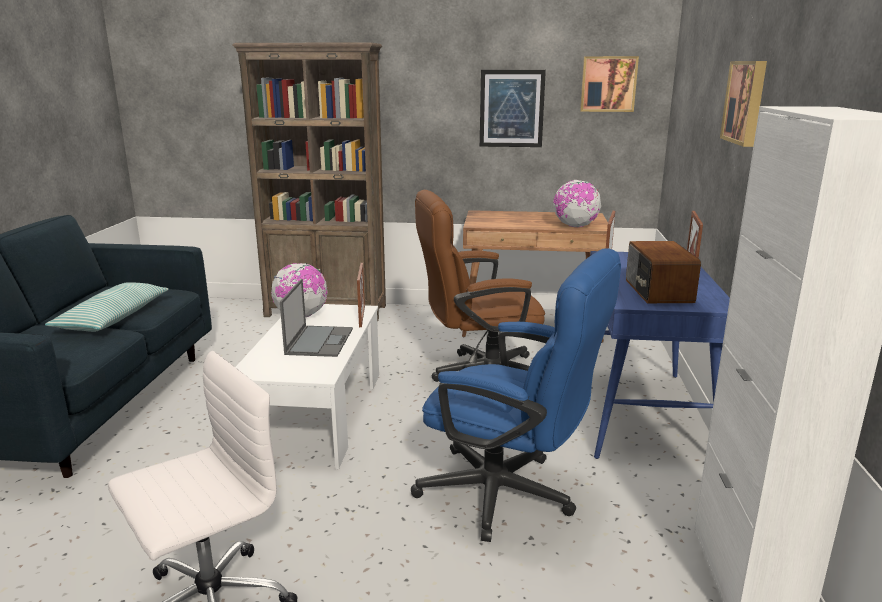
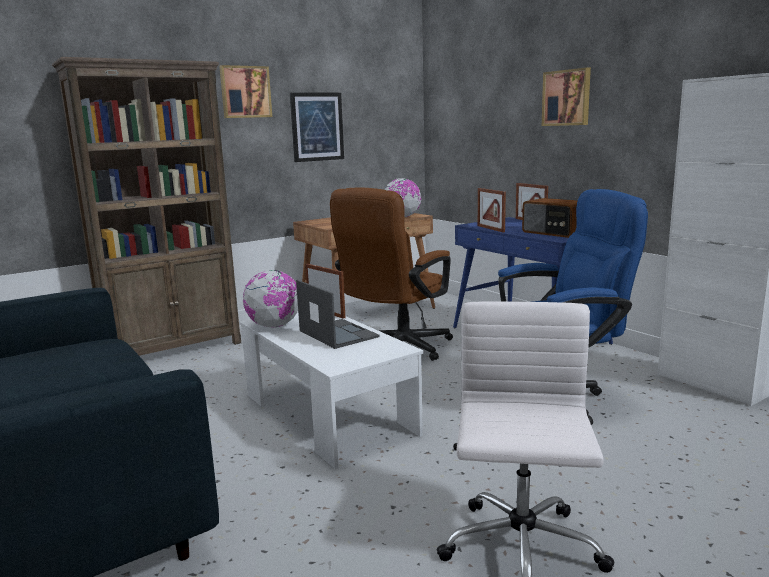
camera: 40 degrees left, 5 degrees down
pillow [45,282,169,332] -> none
picture [580,56,639,112] -> picture moved to [219,65,272,118]

